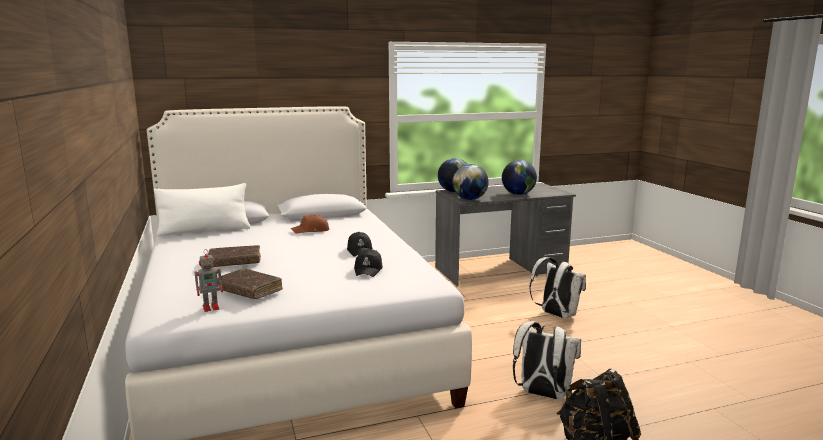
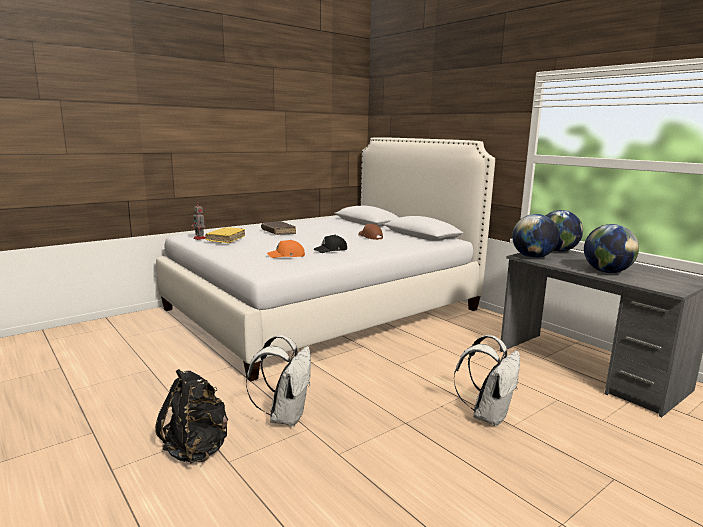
camera: 70 degrees right, 0 degrees up
white pillow [154,183,250,236] -> none
brown book [218,268,283,299] -> yellow book [205,227,245,243]
black cap [354,249,383,277] -> orange cap [267,240,305,258]

